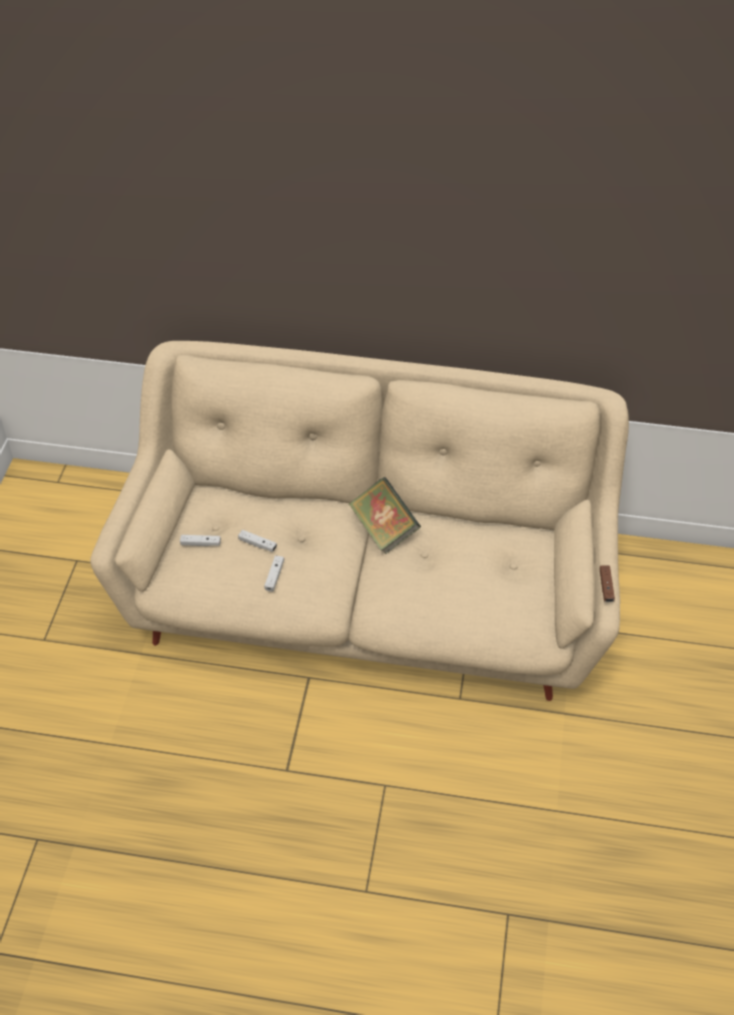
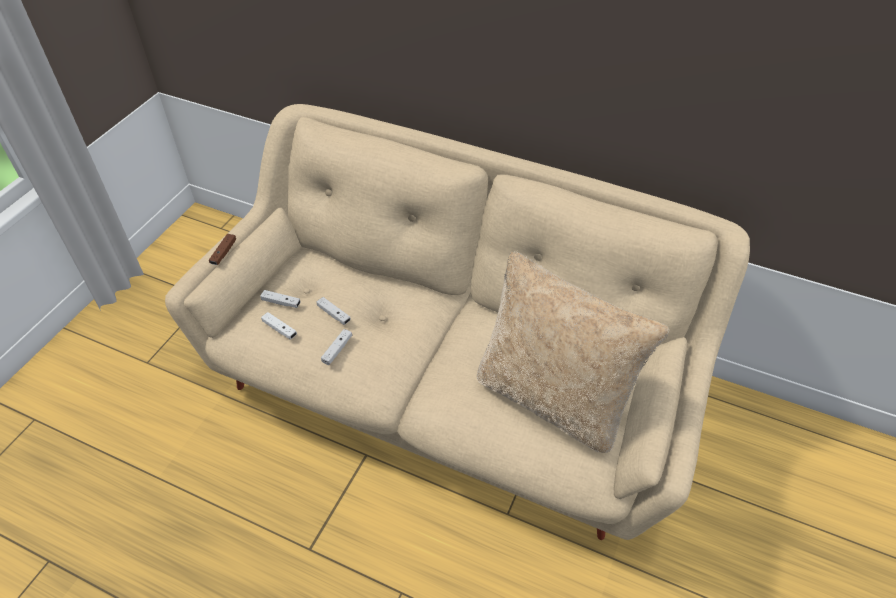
camera: 15 degrees right, 0 degrees up
book [349,477,421,554] -> none
brown game controller [600,566,615,602] -> brown game controller moved to [209,234,236,265]
none -> white game controller [261,312,297,339]
none -> beige pillow [477,251,669,453]

